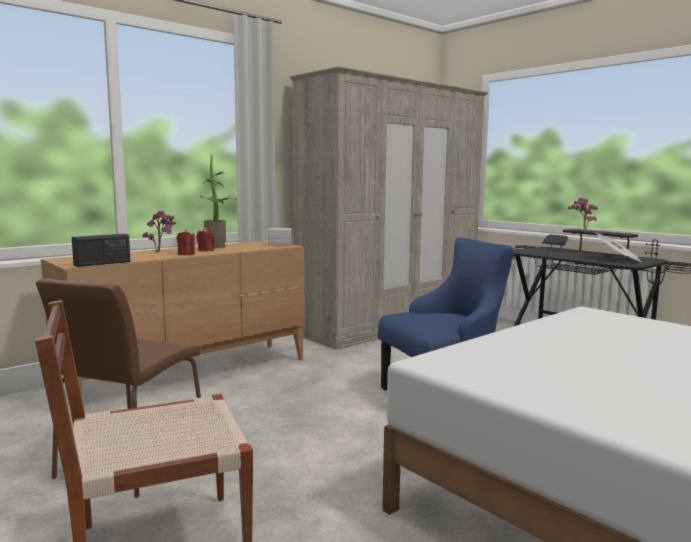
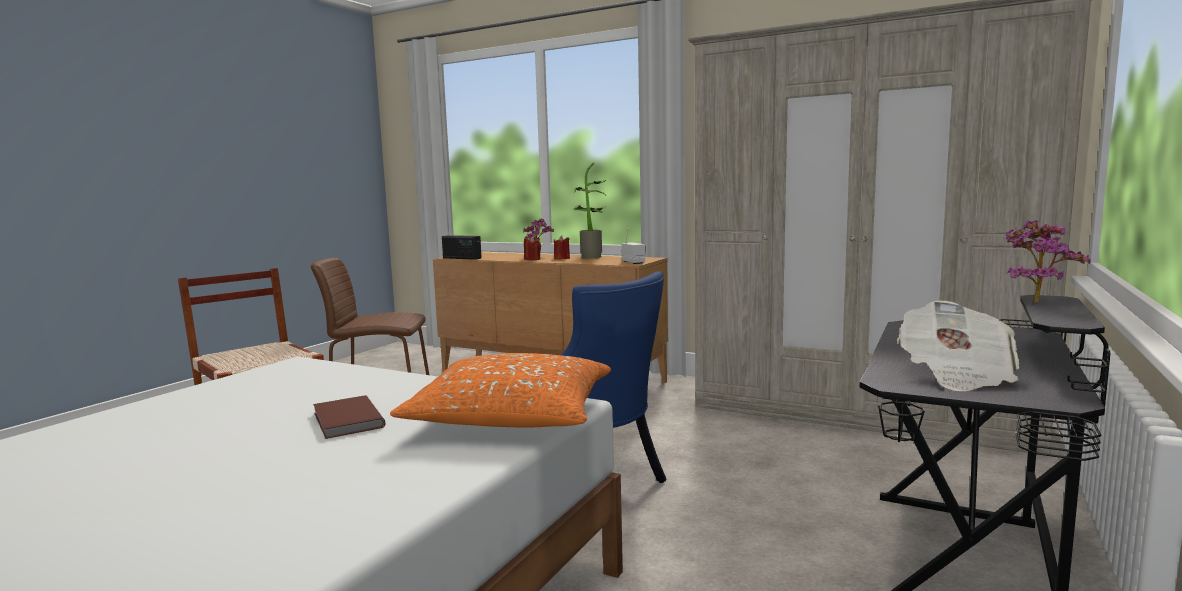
camera: 70 degrees right, 0 degrees up
none -> brown book [313,395,385,439]
none -> orange pillow [390,353,611,427]

